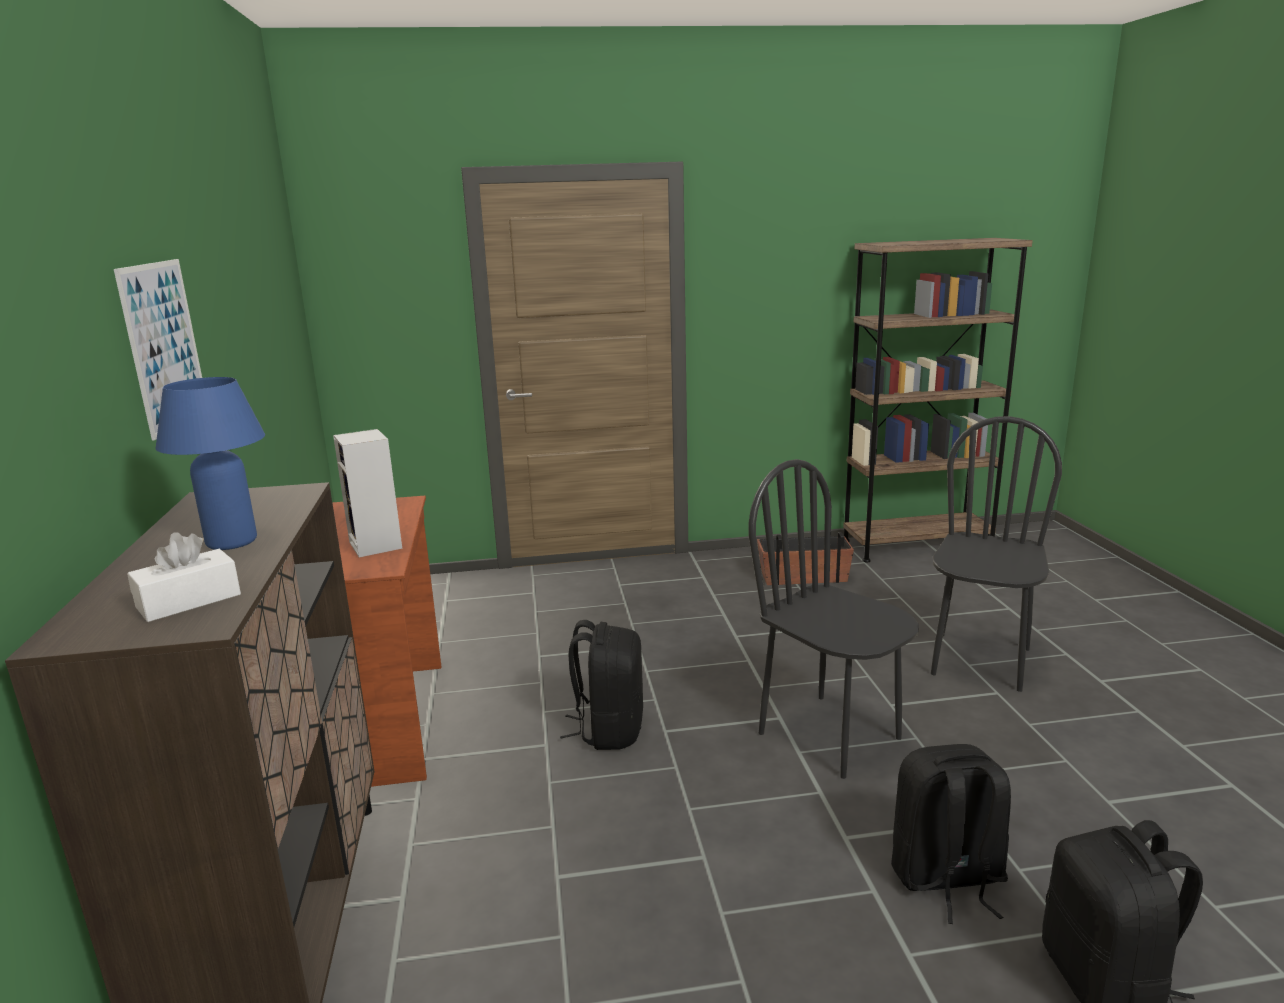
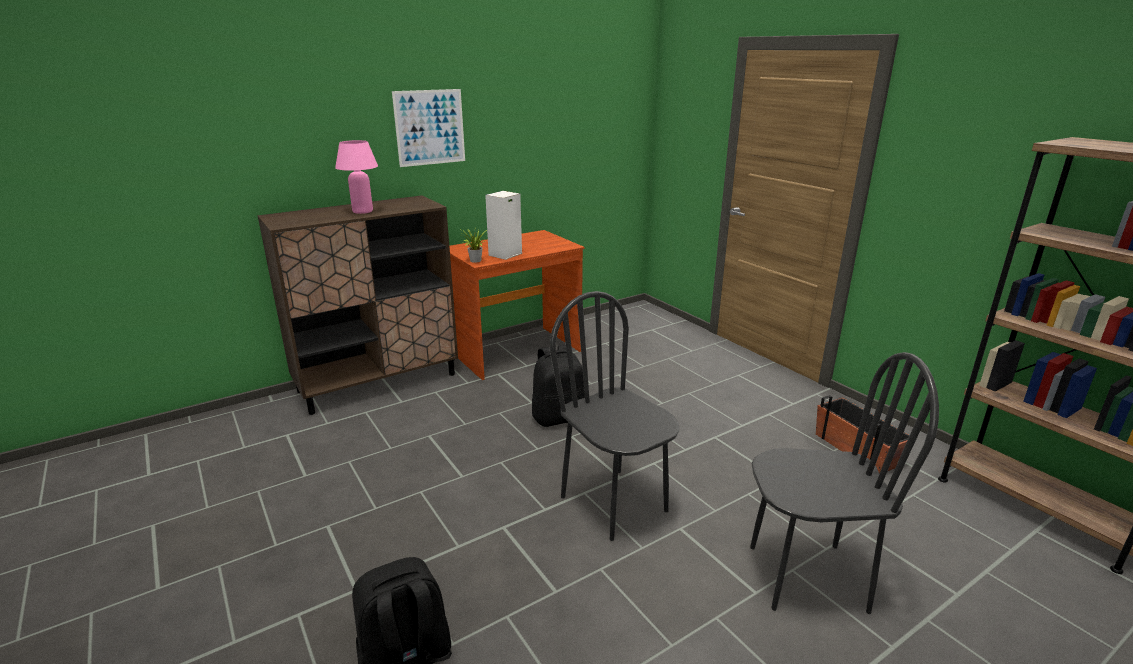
camera: 65 degrees right, 5 degrees up
white tissue box [127,532,241,622] -> none
blue table lamp [156,377,265,550] -> pink table lamp [335,140,378,214]
black chair [748,459,919,779] -> black chair turned 60 degrees counterclockwise [550,291,680,541]
black backpack [891,744,1011,924] -> none
none -> potted plant [459,229,487,263]

